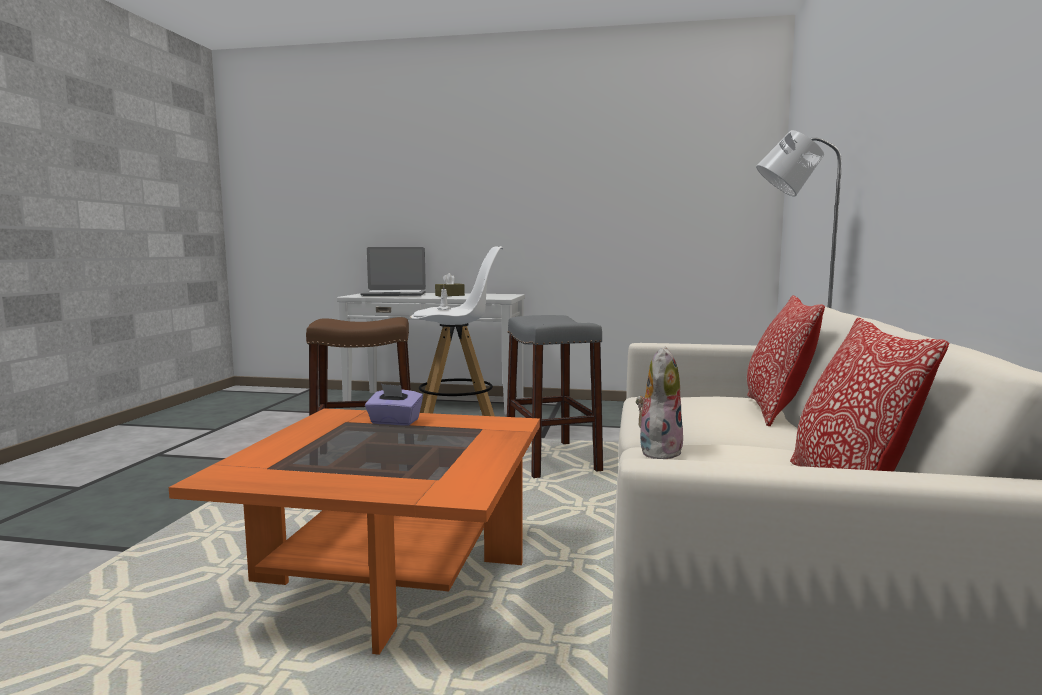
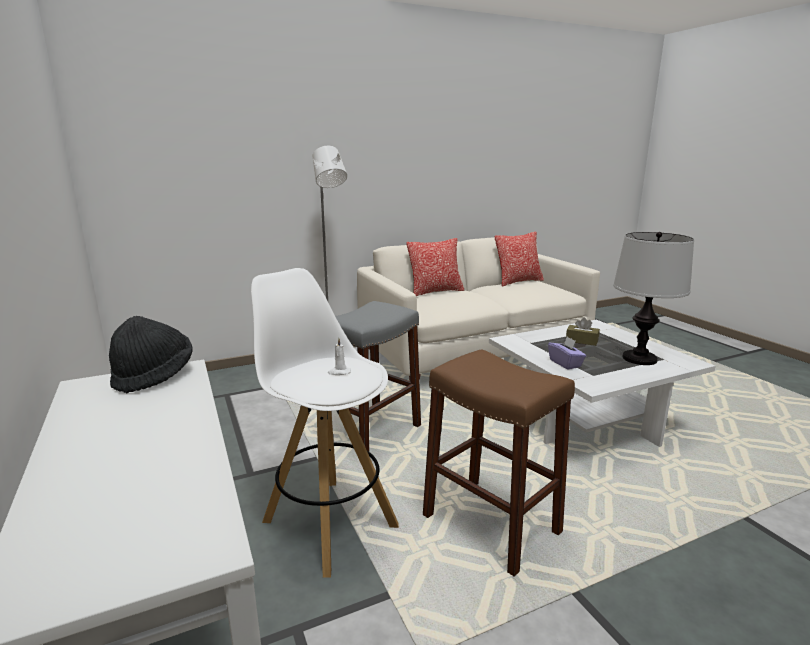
camera: 125 degrees left, 10 degrees up
orange coffee table [169,408,540,655] -> white coffee table [489,320,716,447]
laptop [360,247,426,296] -> none
brown tissue box [435,273,465,297] -> brown tissue box moved to [566,317,600,346]
plush toy [636,347,683,459] -> none
none -> black hat [109,316,193,393]
none -> table lamp [613,232,694,365]

